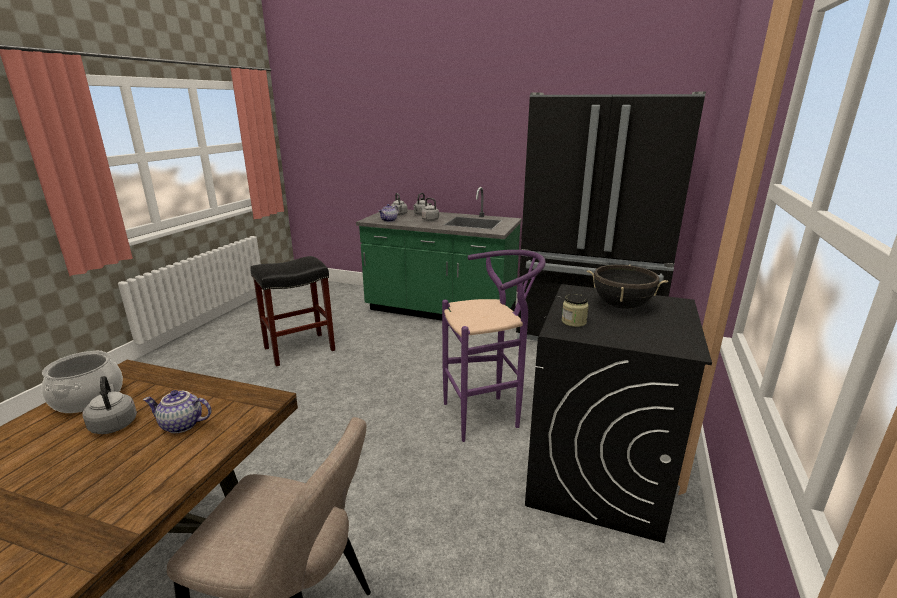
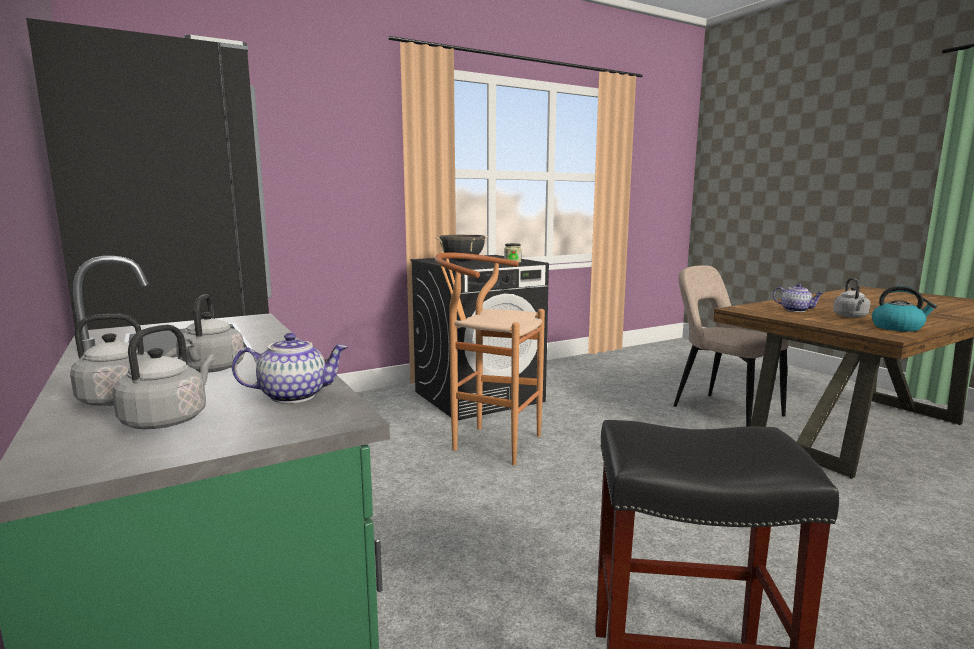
camera: 140 degrees left, 10 degrees down
cooking pot [41,350,123,413] -> kettle [872,286,937,332]
purple stool [442,250,546,442] -> brown stool [435,253,545,465]

